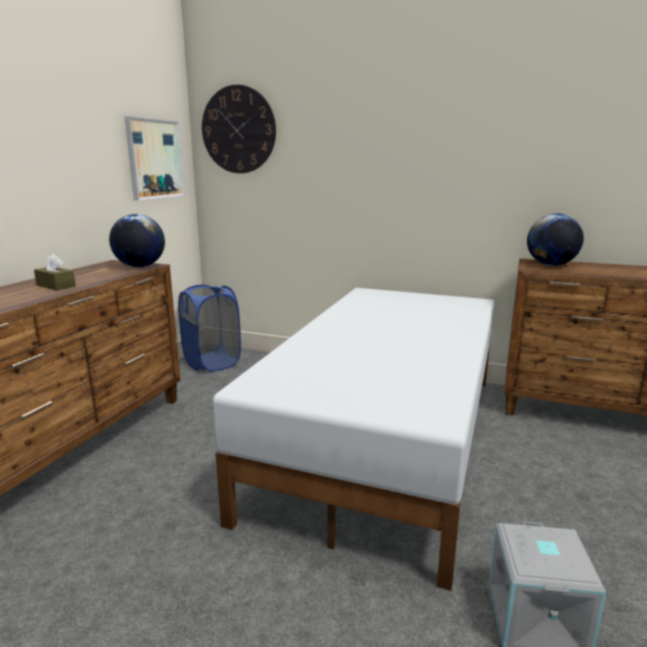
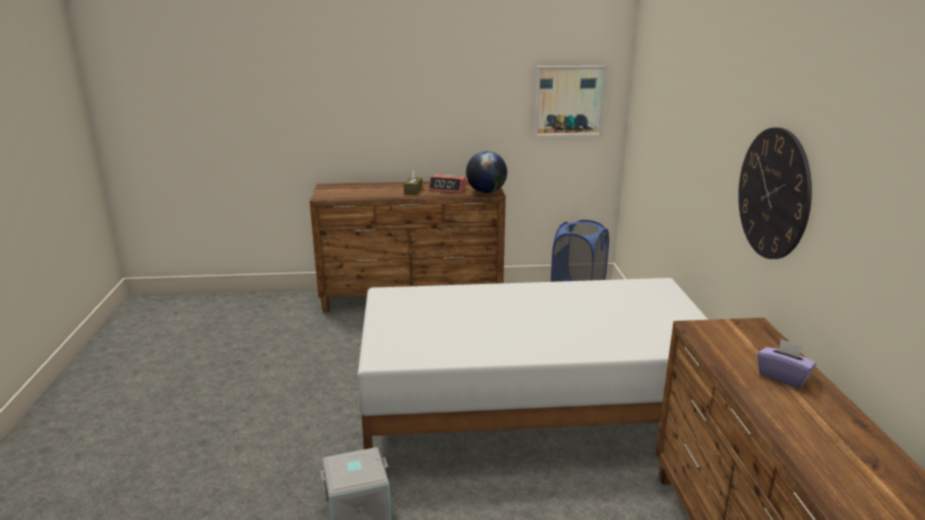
camera: 65 degrees right, 5 degrees up
wall clock [202,85,276,173] -> wall clock moved to [738,127,812,259]
globe [527,213,584,266] -> none
none -> alarm clock [429,174,466,193]
none -> purple tissue box [757,339,816,388]

